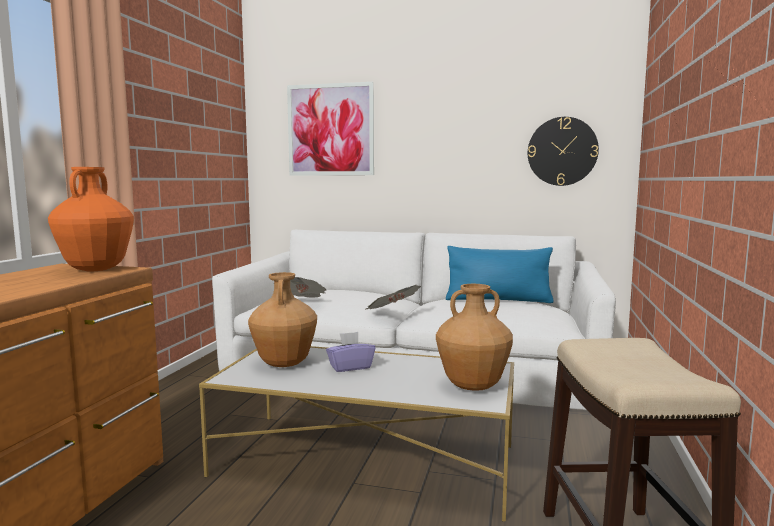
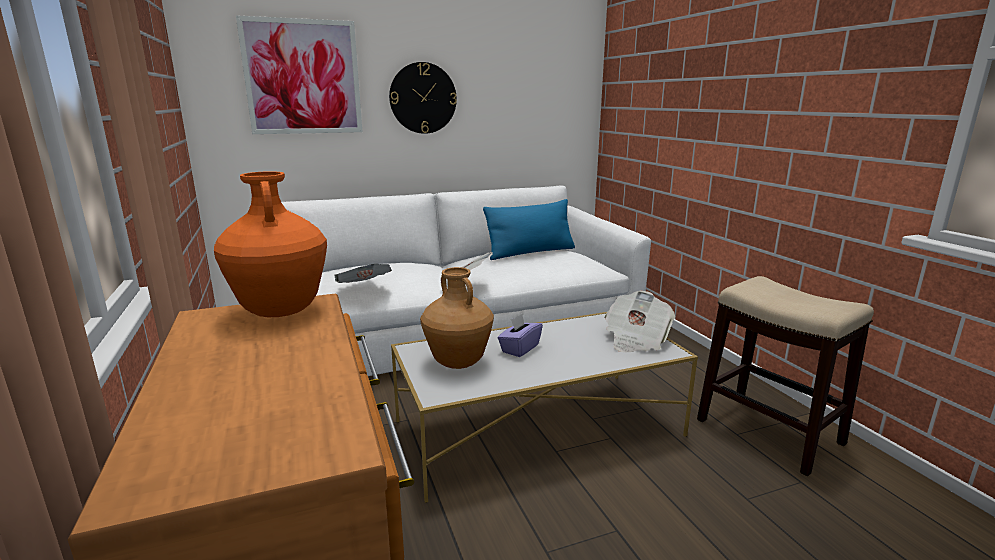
camera: 35 degrees left, 10 degrees up
brown vase [436,284,513,391] -> newspaper [605,291,675,352]
wall clock [528,117,599,186] -> wall clock moved to [389,62,457,134]

